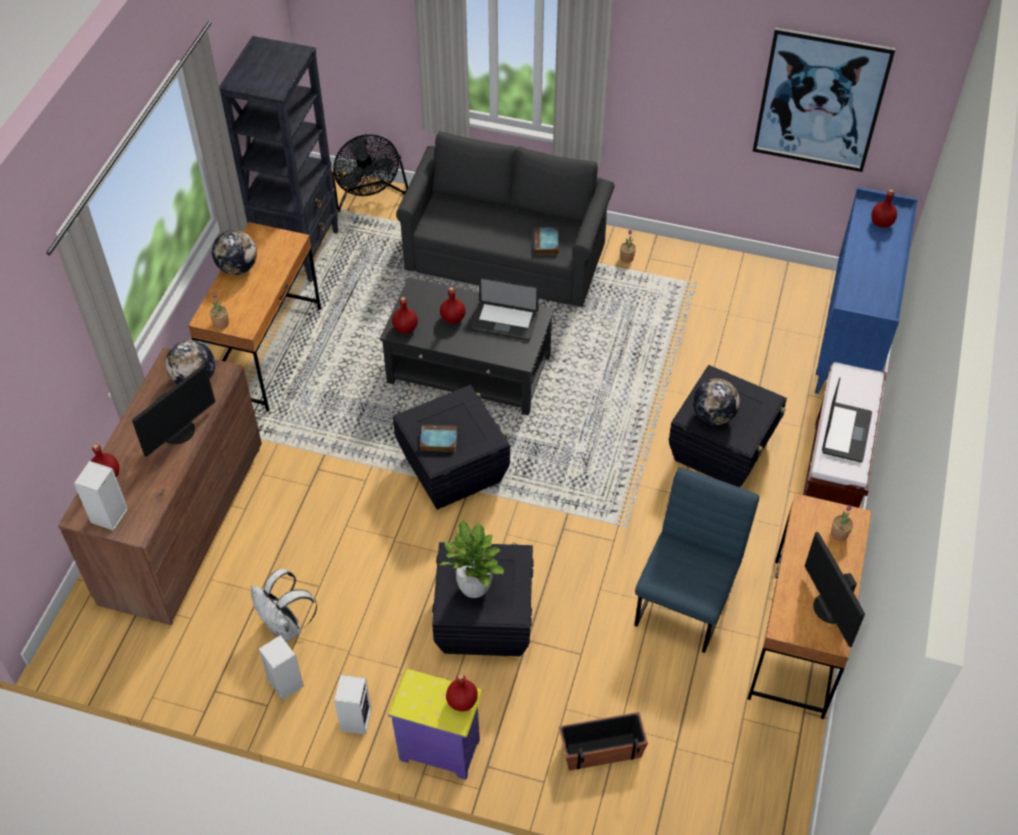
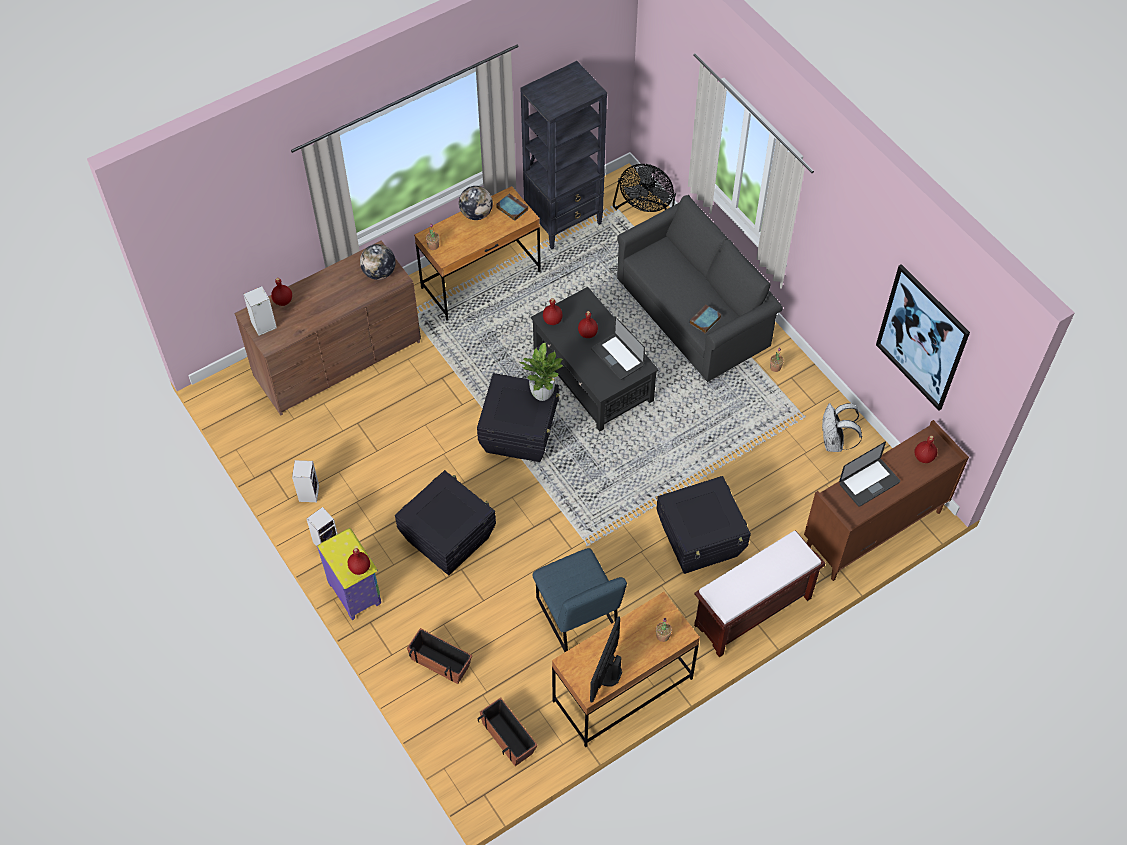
camera: 40 degrees right, 5 degrees up
monitor [132,364,215,457] -> none
white backpack [251,569,317,642] -> white backpack moved to [822,403,862,452]
book [420,425,457,452] -> book moved to [496,193,528,221]
potted plant [439,519,504,598] -> potted plant moved to [518,343,563,401]
blue chair [634,467,759,653] -> blue chair turned 90 degrees clockwise [533,548,627,652]
globe [693,379,740,425] -> none
blue cabinet [815,187,918,394] -> brown cabinet [804,420,969,581]
laptop [822,378,872,462] -> laptop moved to [839,442,900,507]
none -> planter [478,697,538,766]

